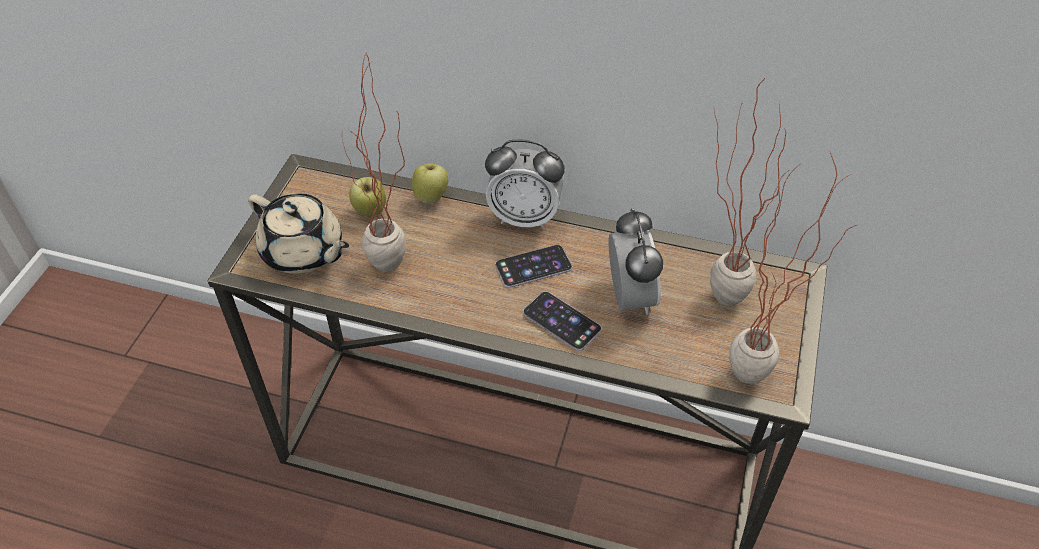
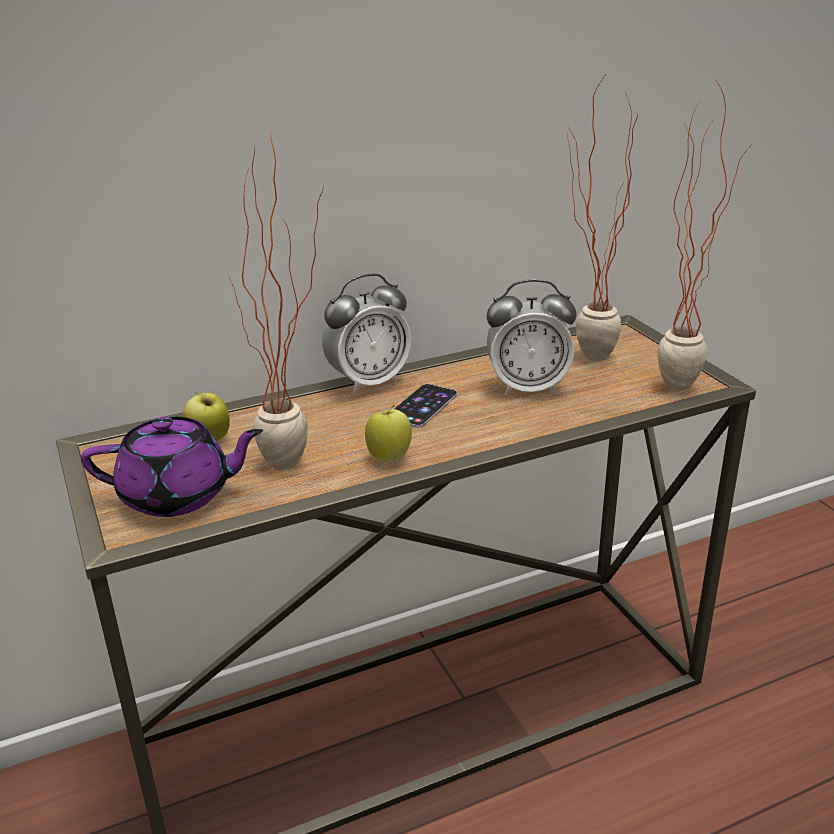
camera: 40 degrees left, 20 degrees down
beige teapot [248,193,349,274] -> purple teapot [81,417,263,517]
apple [412,163,448,204] -> apple moved to [365,405,412,462]
phone [523,291,602,351] -> none
alarm clock [609,208,663,315] -> alarm clock turned 135 degrees clockwise [487,279,577,396]

